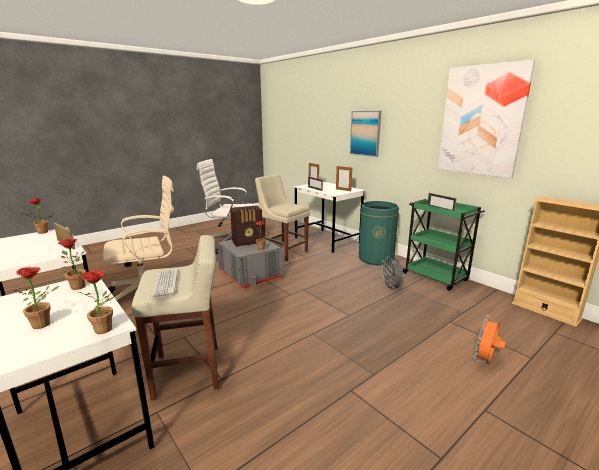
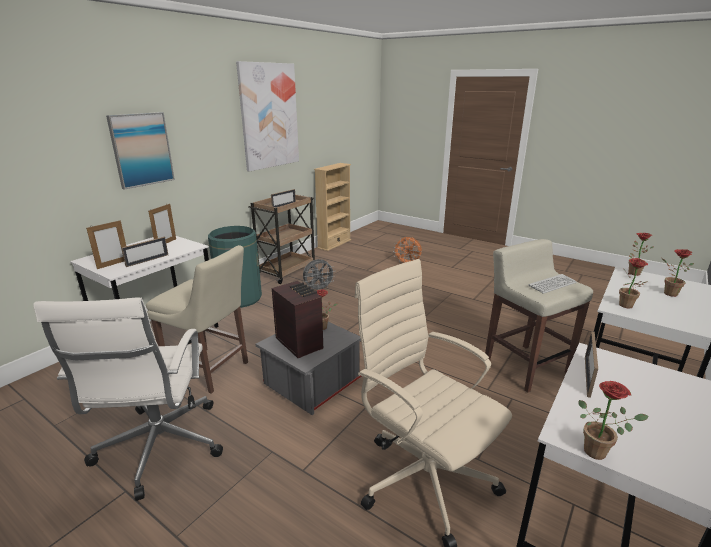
camera: 105 degrees left, 5 degrees up
beige chair [255,174,310,261] -> beige chair turned 90 degrees counterclockwise [146,245,248,394]
green cart [402,199,485,290] -> brown cart [249,194,315,284]

